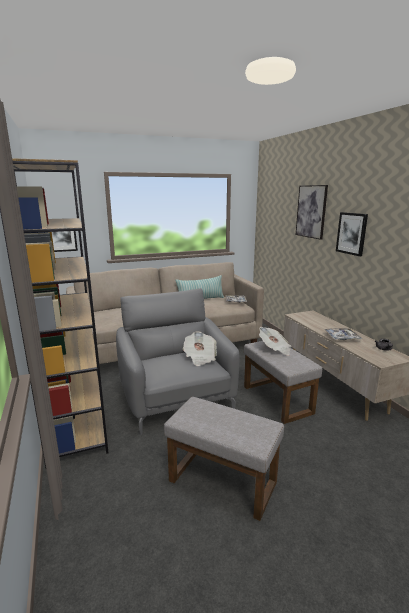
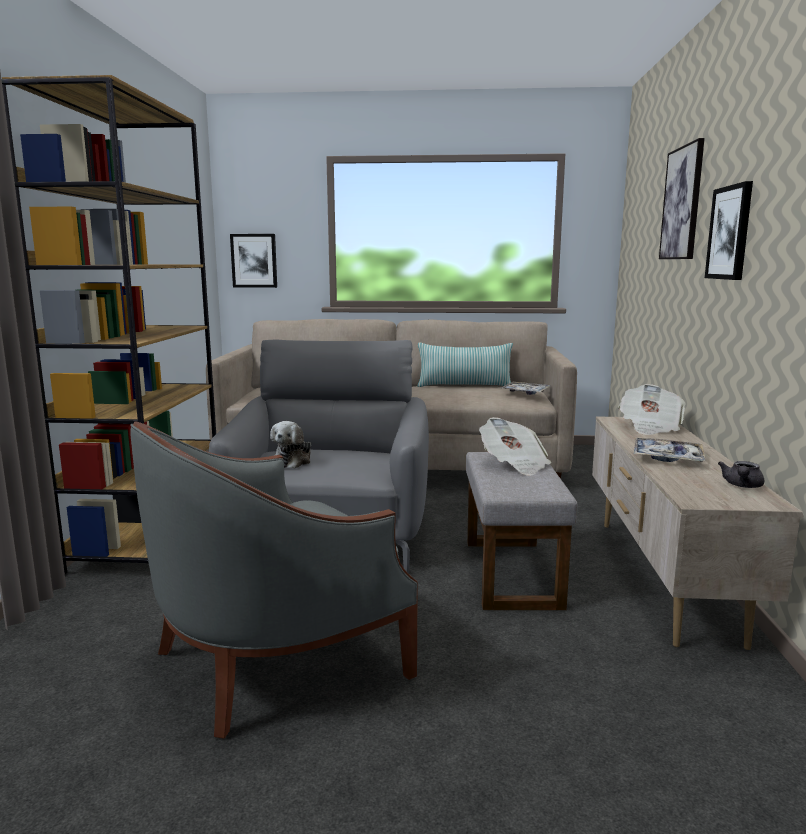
camera: 25 degrees right, 5 degrees down
grey ottoman [164,397,284,521] -> grey armchair [130,422,418,739]
newspaper [183,331,217,366] -> newspaper moved to [618,384,686,435]
none -> plush toy [270,421,311,469]

